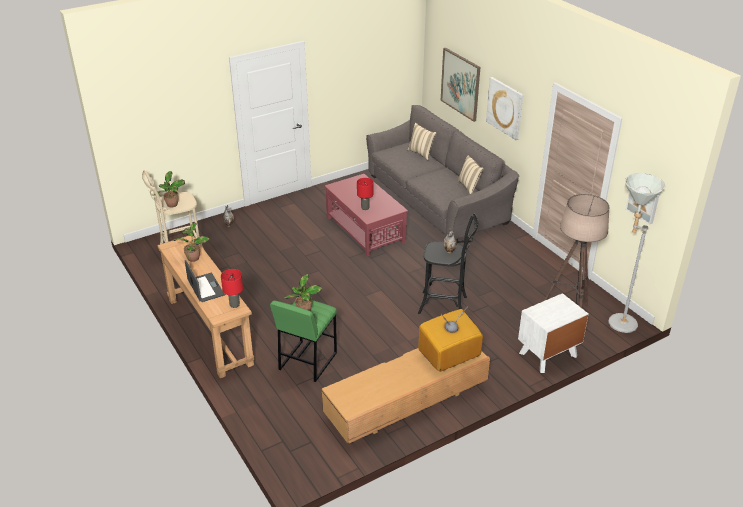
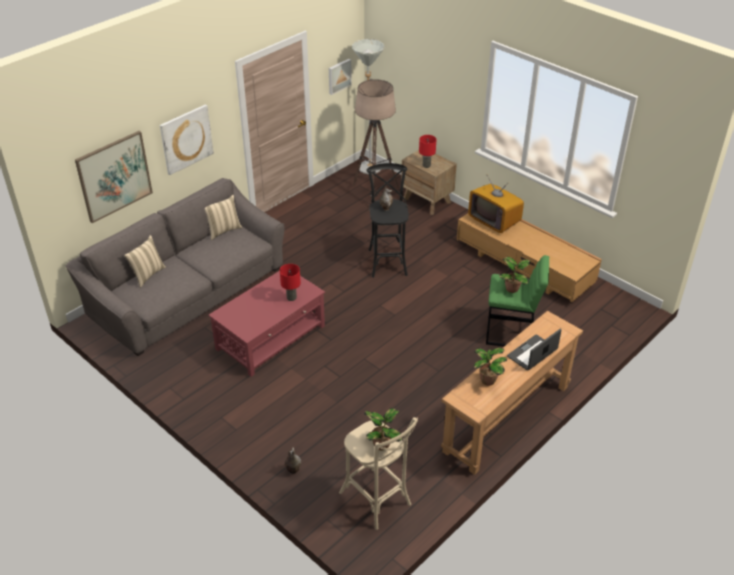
camera: 105 degrees left, 5 degrees up
red table lamp [221,269,243,308] -> red table lamp moved to [419,135,436,168]
white nightstand [518,293,589,373] -> brown nightstand [401,150,457,215]

